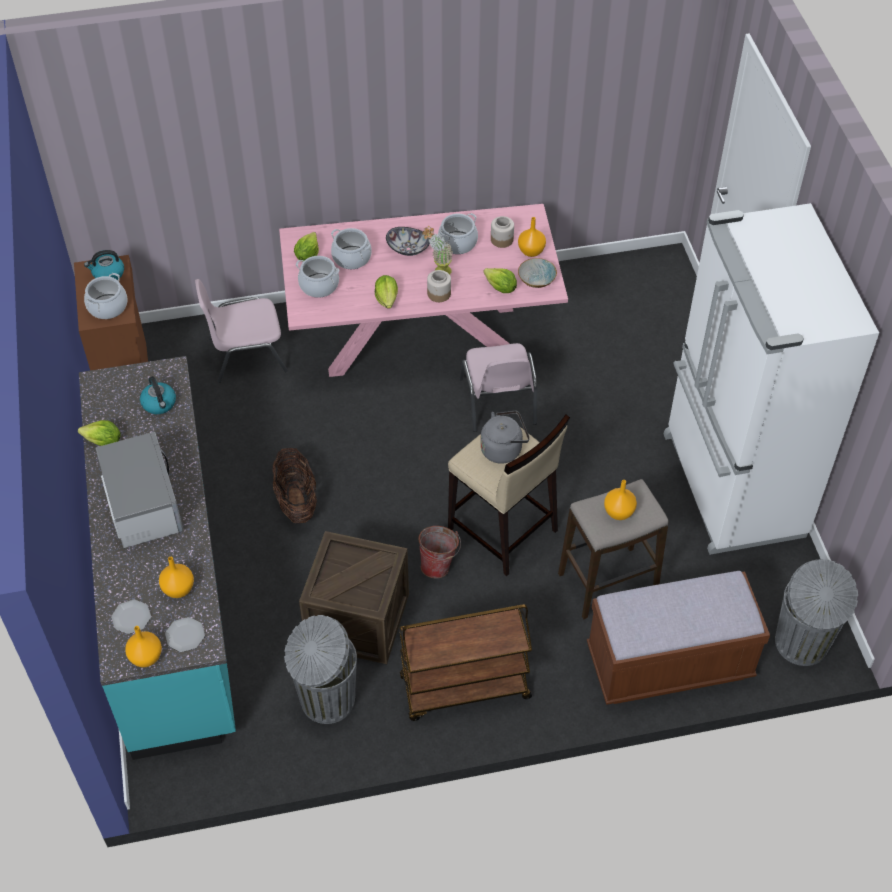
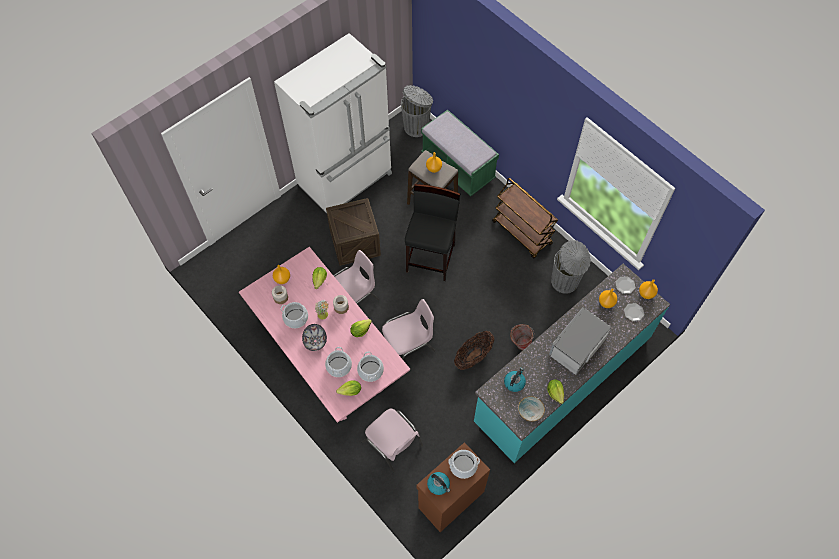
camera: 120 degrees left, 10 degrees up
crate [299,531,409,664] -> crate moved to [326,198,381,266]
bucket [418,526,461,578] -> bucket moved to [510,324,534,350]
beige stool [448,414,570,576] -> black stool [405,184,460,281]
grey kettle [480,411,530,464] -> none
bowl [518,258,557,288] -> bowl moved to [518,396,545,421]
brown bench [587,571,770,705] -> green bench [421,110,499,196]
none -> pink chair [381,299,435,359]

